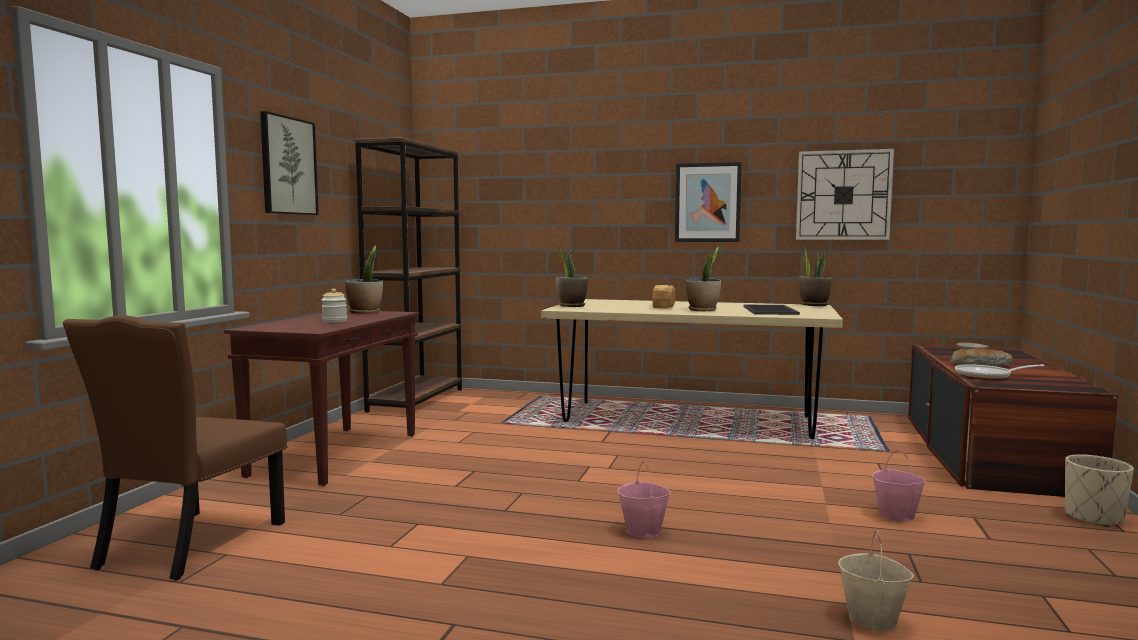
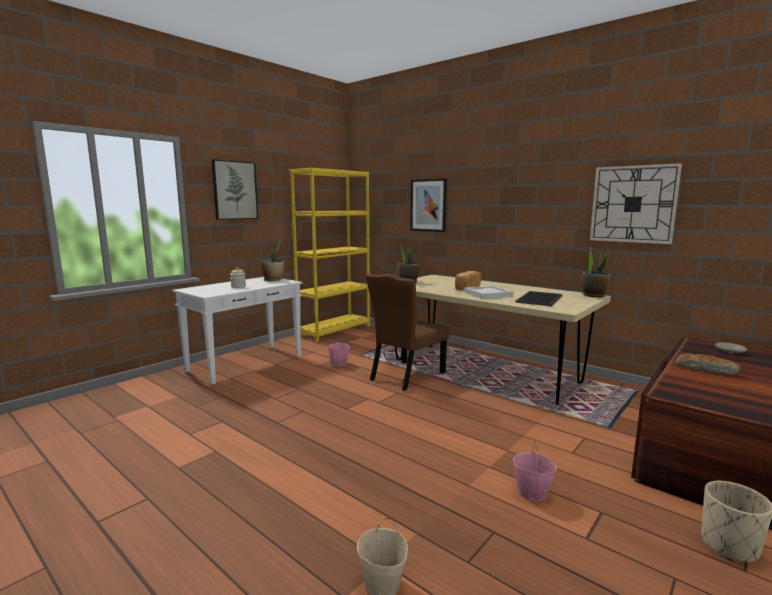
camera: 25 degrees right, 5 degrees up
brown chair [63,315,287,580] -> brown chair moved to [365,274,449,391]
brown console table [224,310,419,486] -> white console table [172,277,303,385]
brown bookcase [355,137,462,413] -> yellow bookcase [290,168,370,342]
pink bucket [618,461,671,538] -> pink bucket moved to [328,334,350,366]
picture [675,162,742,242] -> picture moved to [410,178,447,232]
potted plant [686,247,721,311] -> white tray [464,286,513,299]
frying pan [955,364,1045,380] -> none

